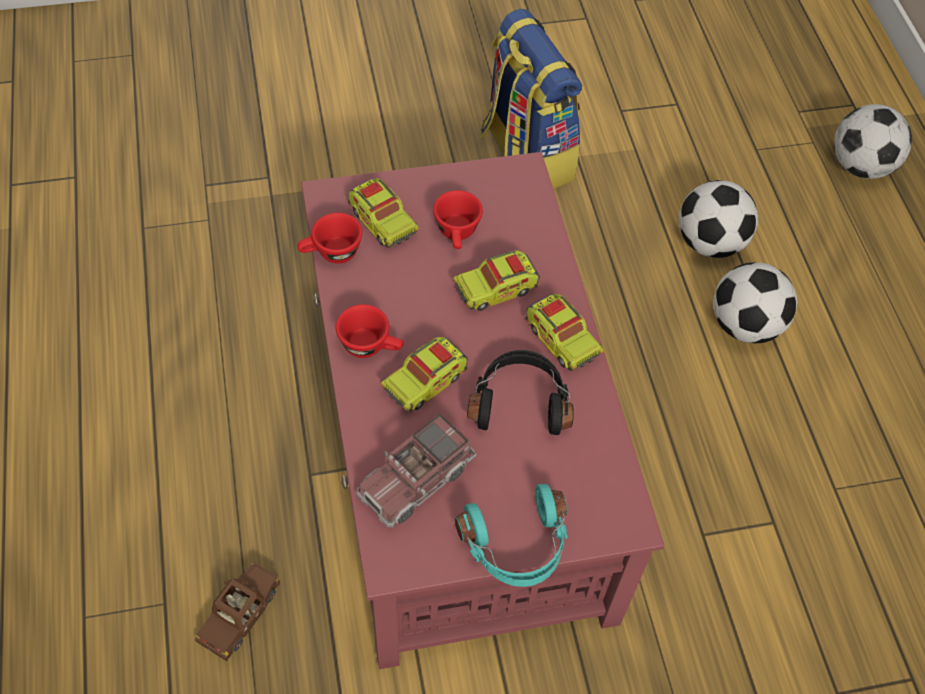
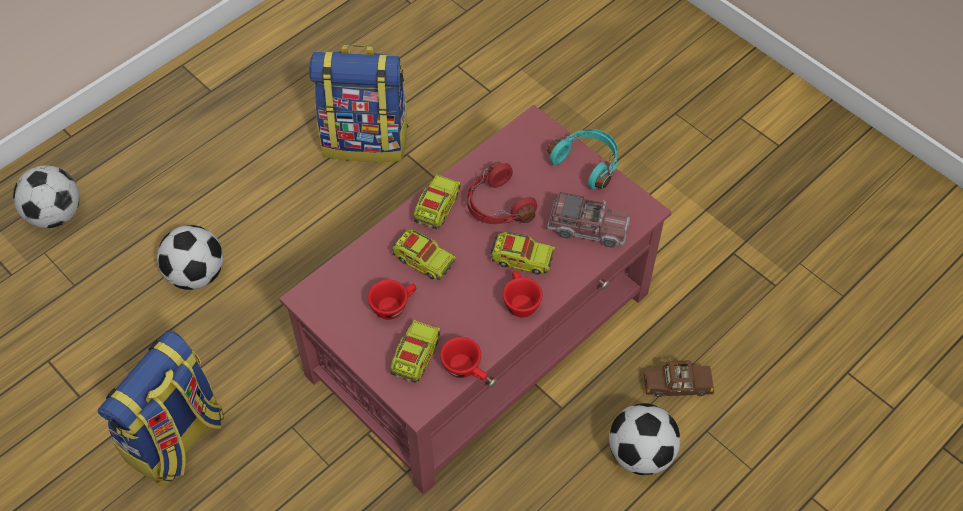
camera: 120 degrees left, 0 degrees up
black headphones [467,350,574,435] -> red headphones [467,162,537,224]
football [713,262,797,343] -> football moved to [609,403,680,475]
none -> backpack [309,45,409,162]

